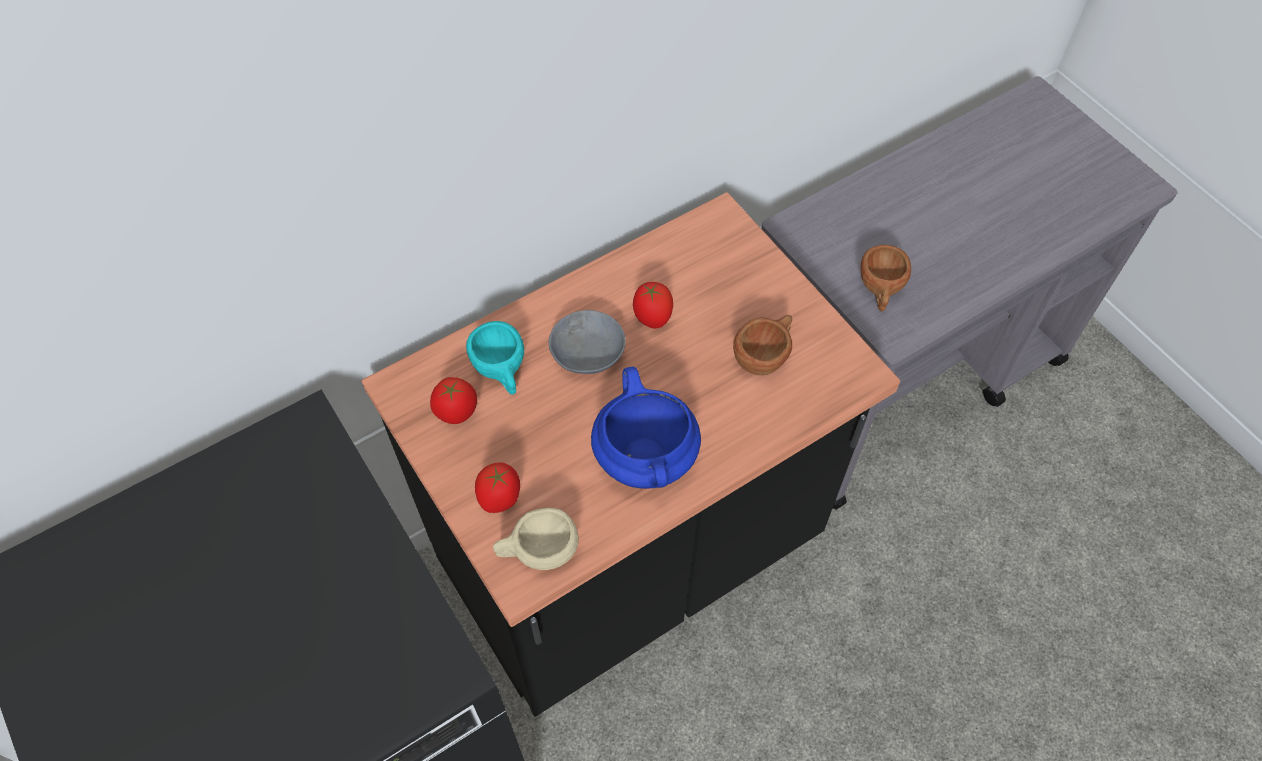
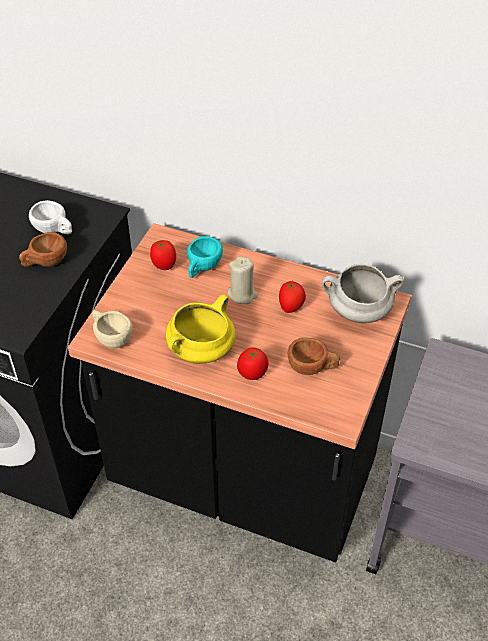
camera: 55 degrees right, 10 degrees down
tomato [475,462,520,513] -> tomato moved to [237,347,269,380]
grey bowl [549,310,626,374] -> beige candle [227,257,258,304]
blue cooking pot [591,367,701,489] -> yellow cooking pot [166,294,236,364]
brown cup [861,245,911,311] -> brown cup moved to [19,232,67,267]
none -> white cup [29,200,72,235]
none -> white cooking pot [322,264,404,323]

